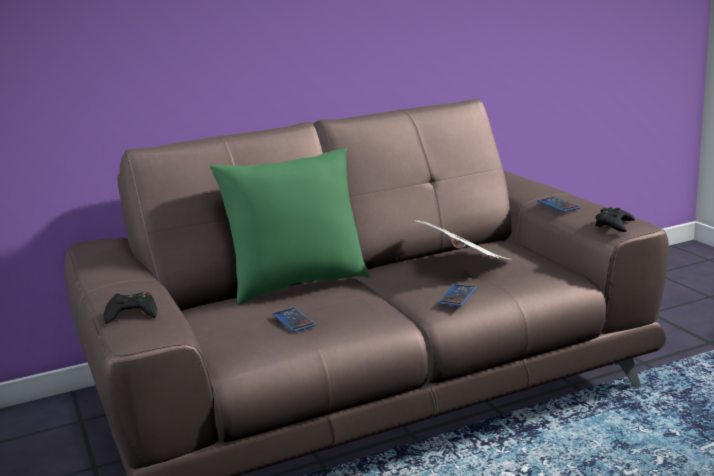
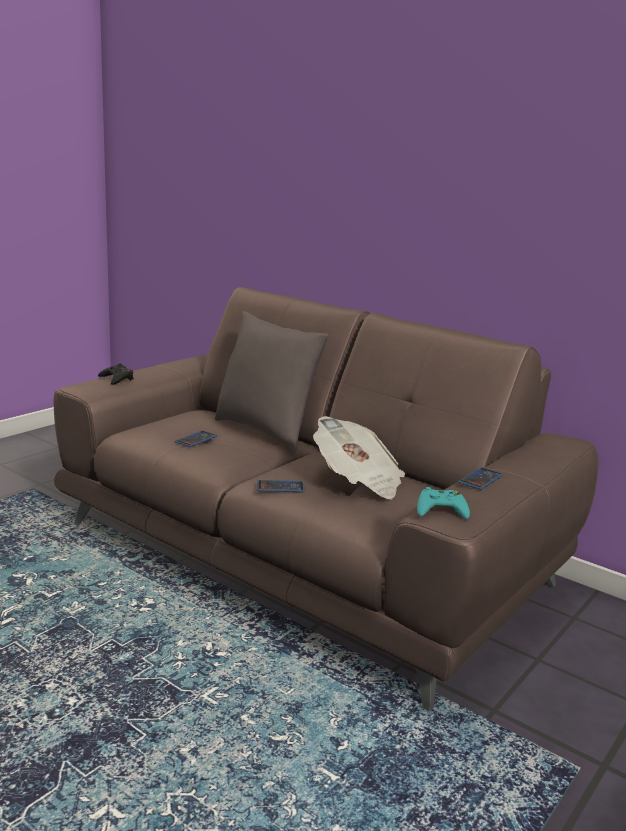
camera: 60 degrees right, 0 degrees up
green pillow [210,148,371,305] -> grey pillow [215,311,329,450]
black game controller [595,207,635,232] -> turquoise game controller [417,487,470,519]

